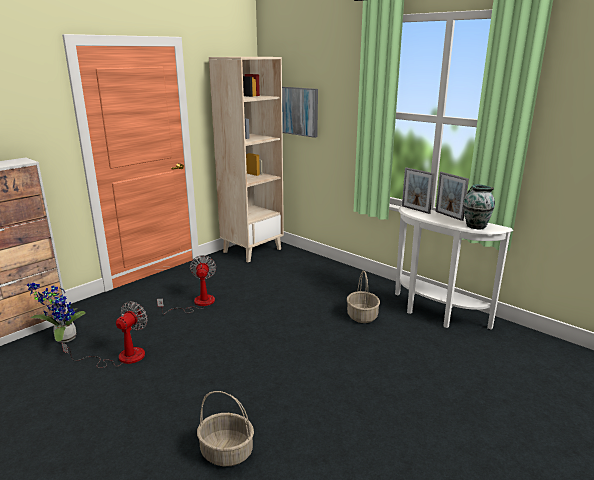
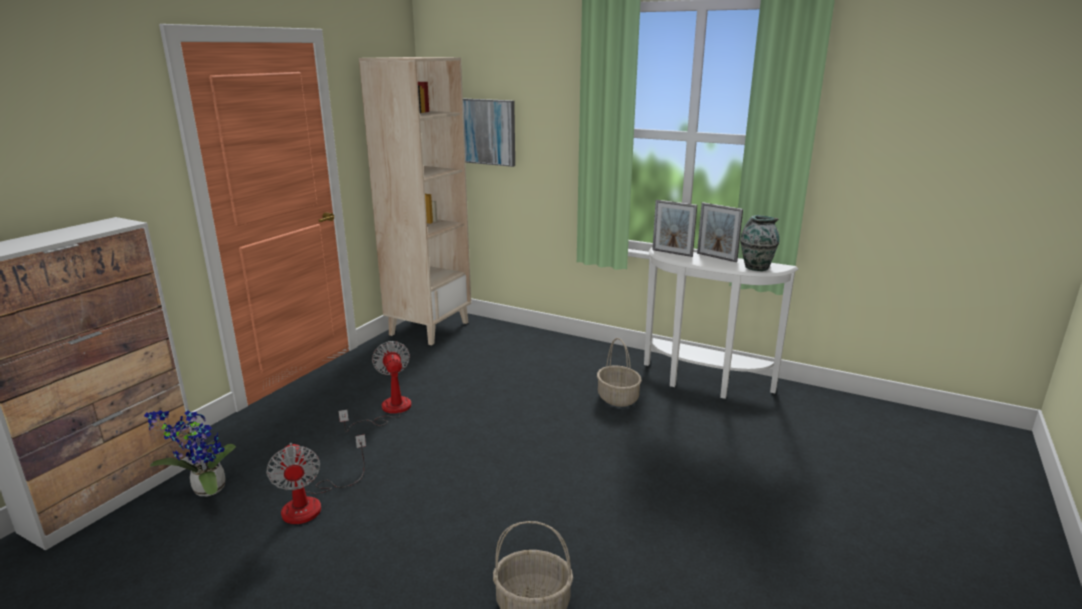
camera: 15 degrees left, 0 degrees up
fan [62,301,148,368] -> fan turned 150 degrees clockwise [266,435,366,524]

